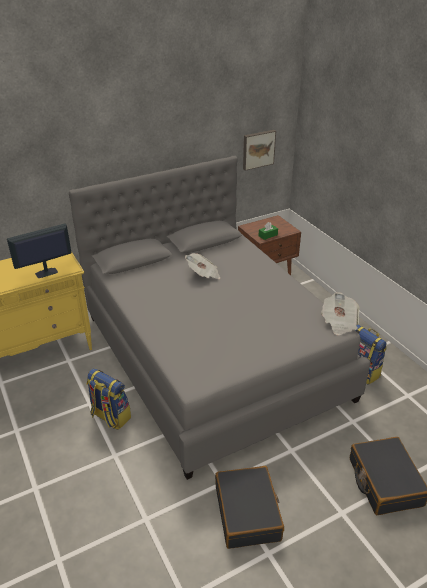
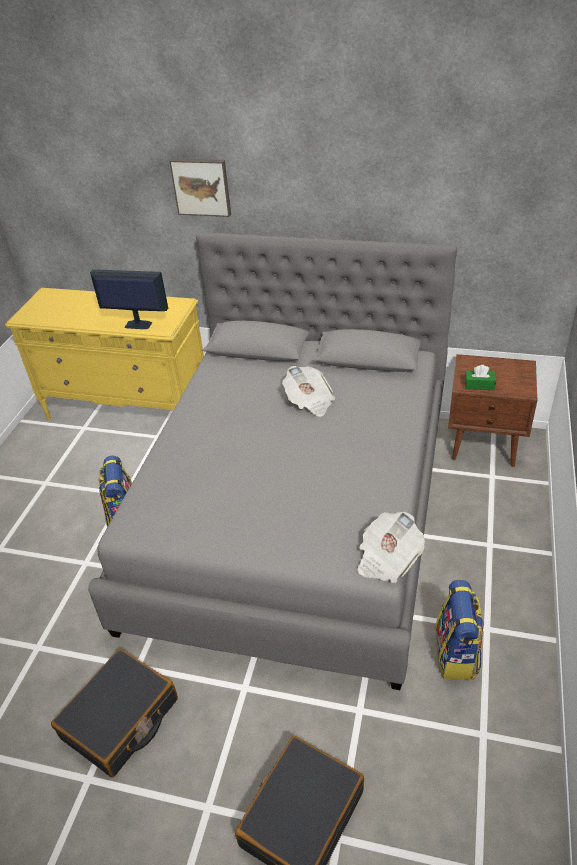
camera: 45 degrees right, 5 degrees up
picture [243,130,276,171] -> picture moved to [169,158,231,217]

